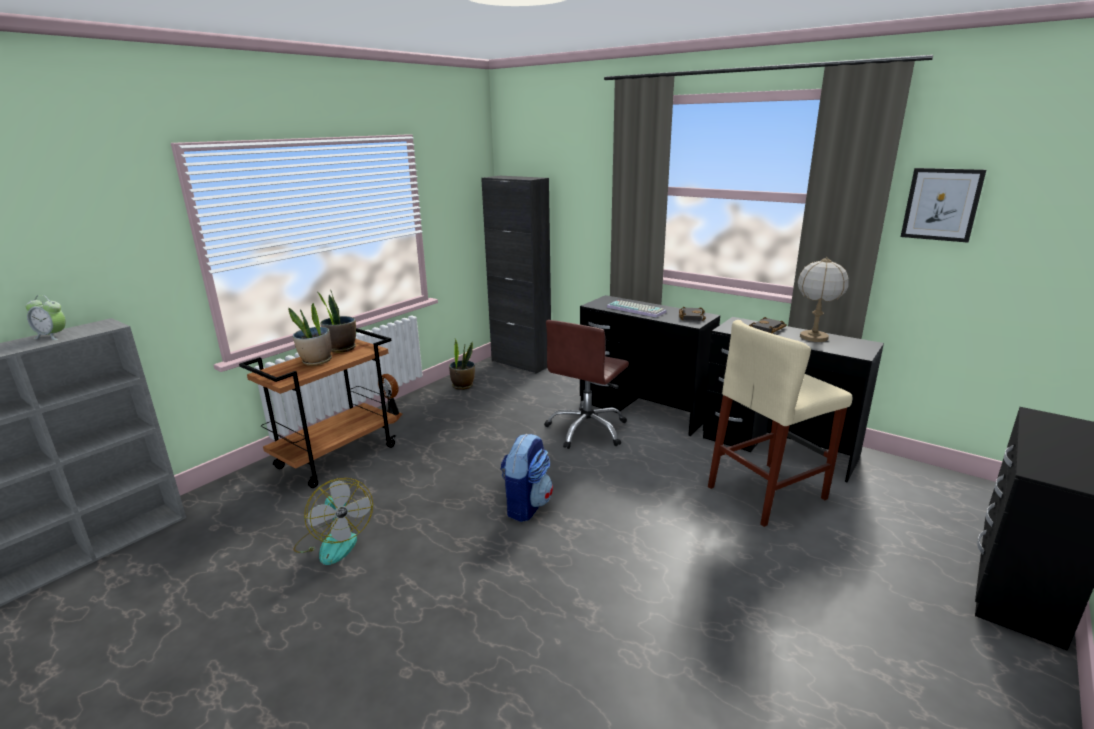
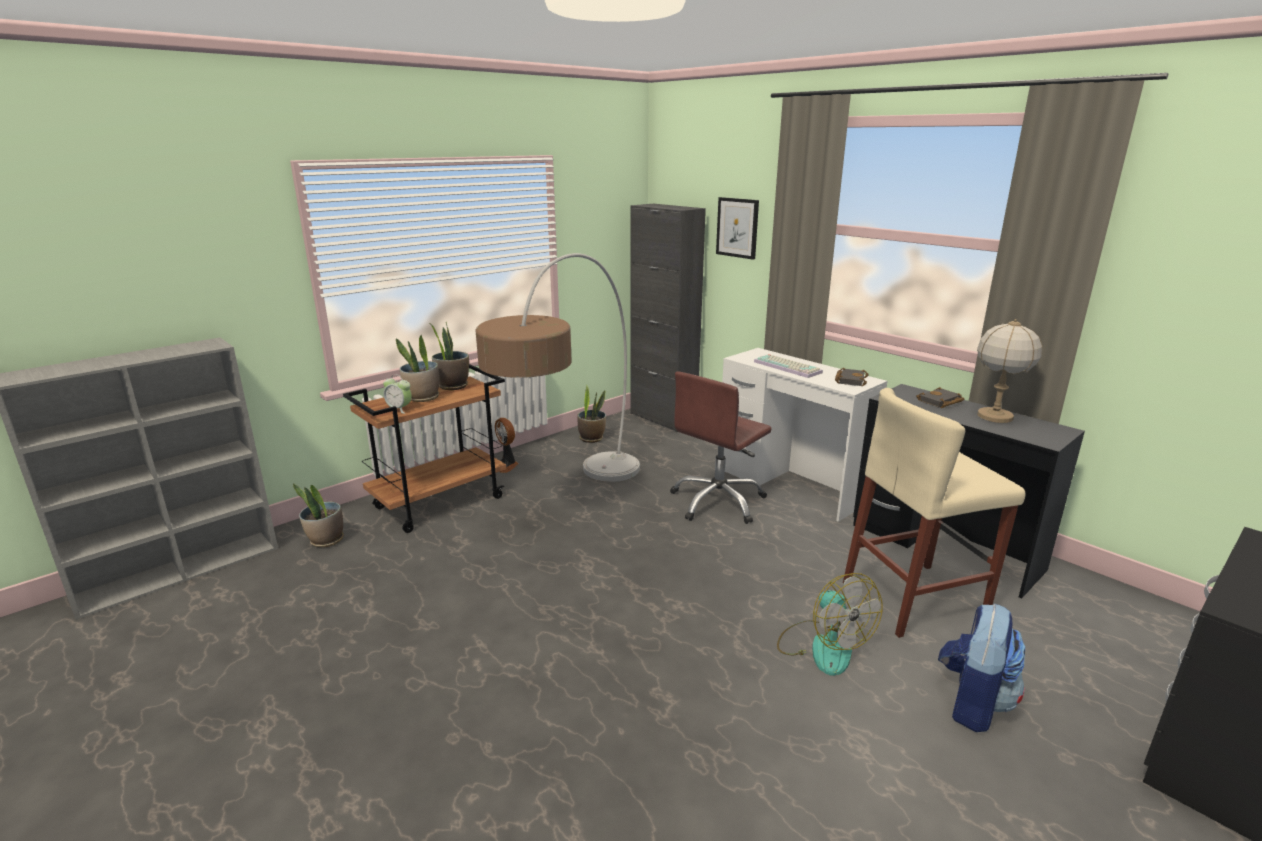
camera: 10 degrees right, 0 degrees up
alarm clock [25,295,66,340] -> alarm clock moved to [383,374,412,414]
fan [293,478,373,565] -> fan moved to [777,573,883,676]
backpack [500,434,553,522] -> backpack moved to [938,603,1025,732]
black desk [580,295,720,436] -> white desk [722,348,888,522]
picture [901,168,986,243] -> picture moved to [716,197,759,260]
none -> potted plant [293,483,344,548]
none -> floor lamp [475,253,640,482]

